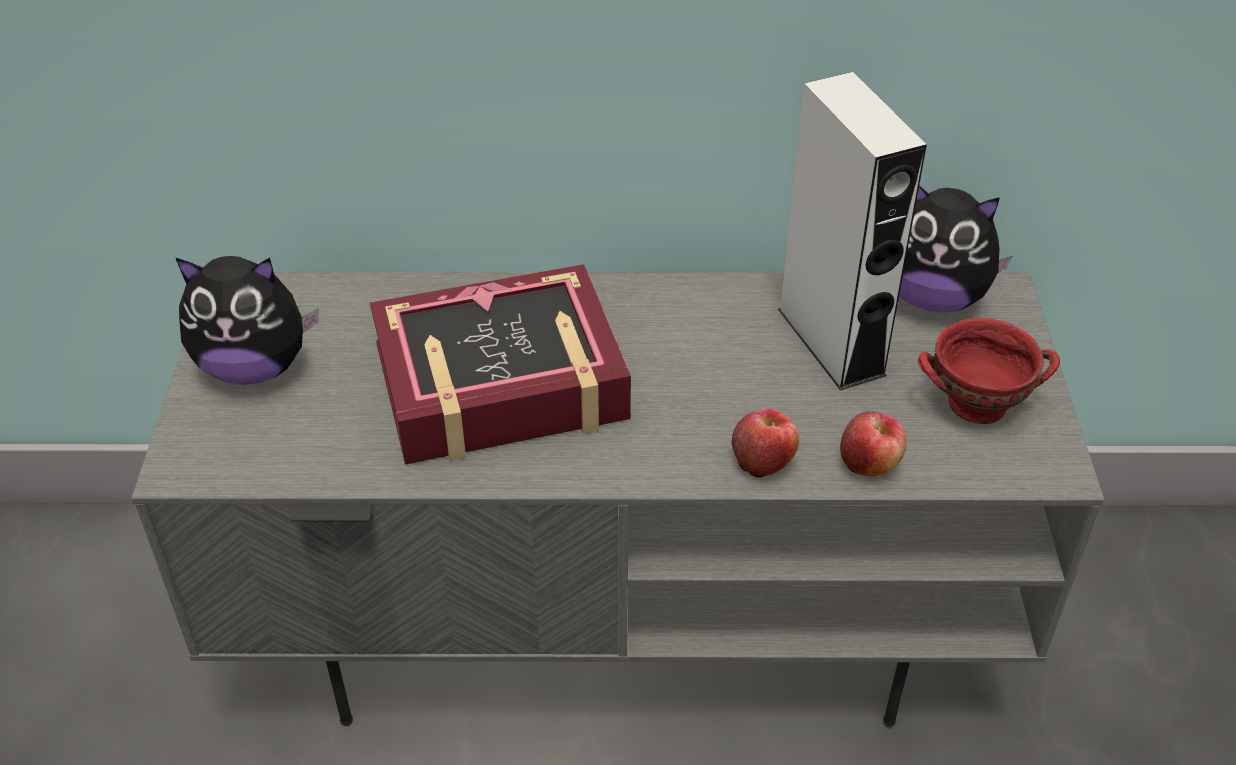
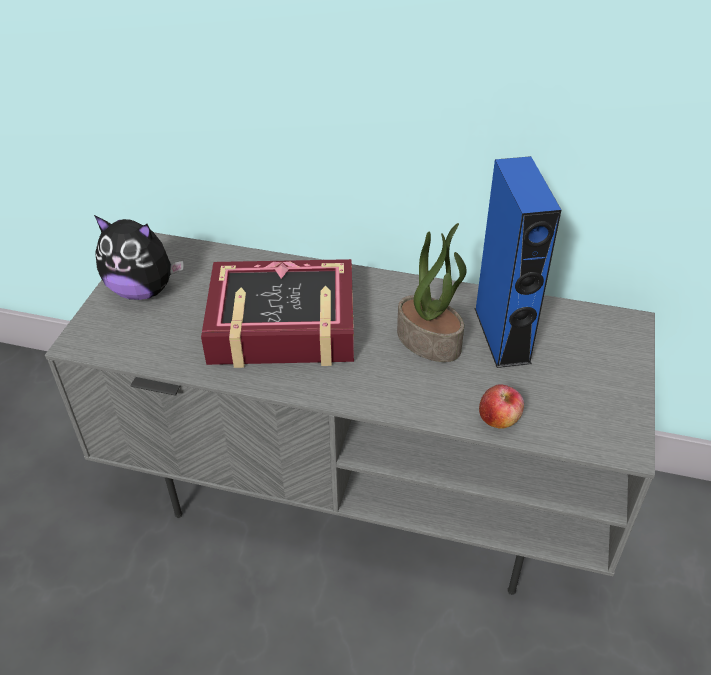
camera: 15 degrees right, 0 degrees up
apple [731,409,799,477] -> none
white speaker [778,72,927,391] -> blue speaker [474,156,561,368]
plush toy [899,185,1012,313] -> none
red bowl [918,318,1060,424] -> none
none -> potted plant [397,223,467,362]

